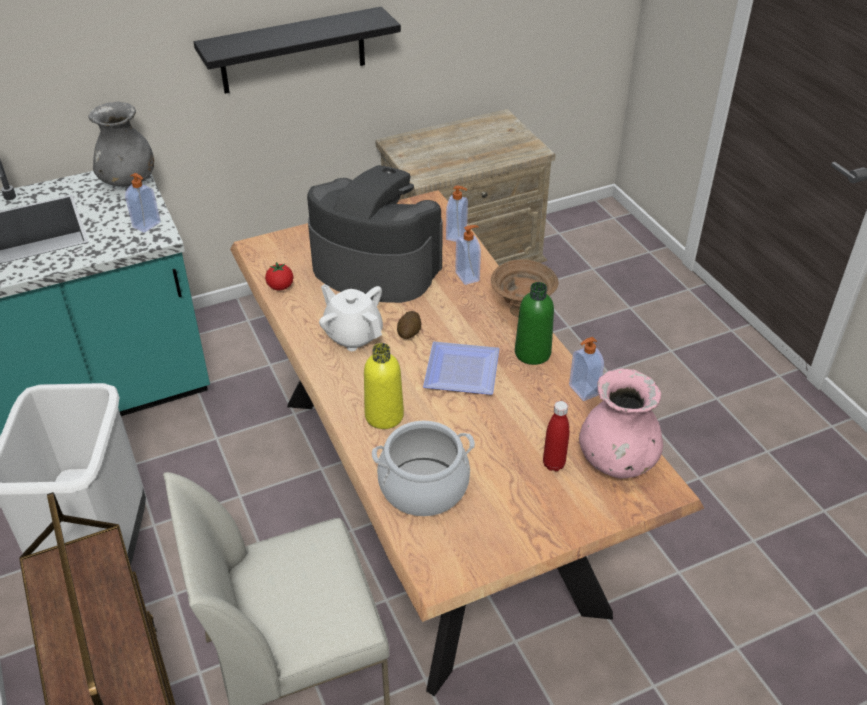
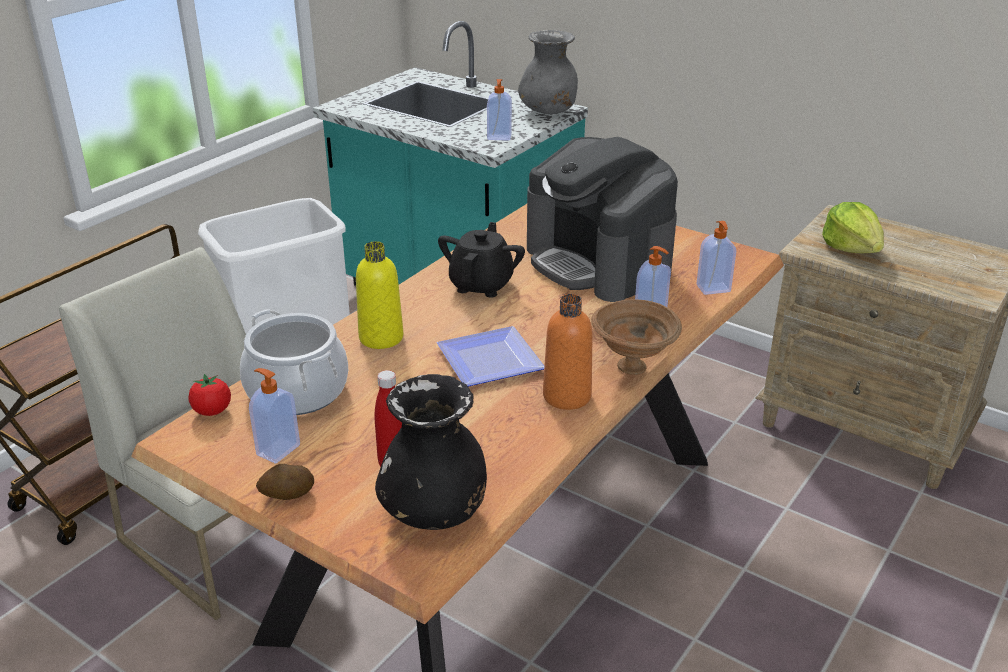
camera: 60 degrees right, 10 degrees down
black shelf [194,6,401,94] -> none
tomato [265,262,294,290] -> tomato moved to [188,374,231,416]
coffee machine [307,165,443,303] -> coffee machine turned 150 degrees clockwise [527,137,678,302]
white teapot [319,284,383,351] -> black teapot [438,222,525,298]
potato [397,311,421,339] -> potato moved to [256,464,314,500]
green bottle [515,282,554,365] -> orange bottle [543,294,593,410]
soap dispenser [569,337,604,401] -> soap dispenser moved to [249,368,300,464]
pink vase [579,369,663,478] -> black vase [375,374,487,530]
none -> lettuce [822,202,884,253]

